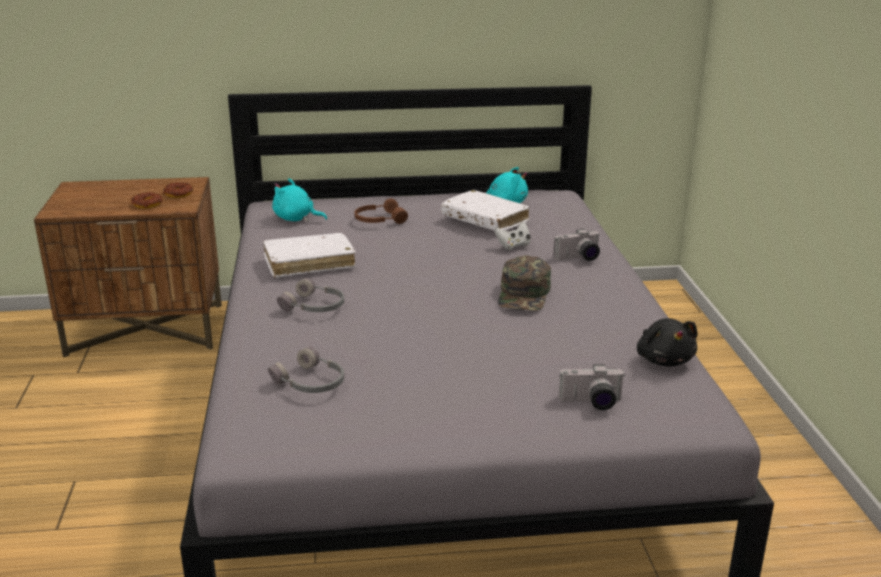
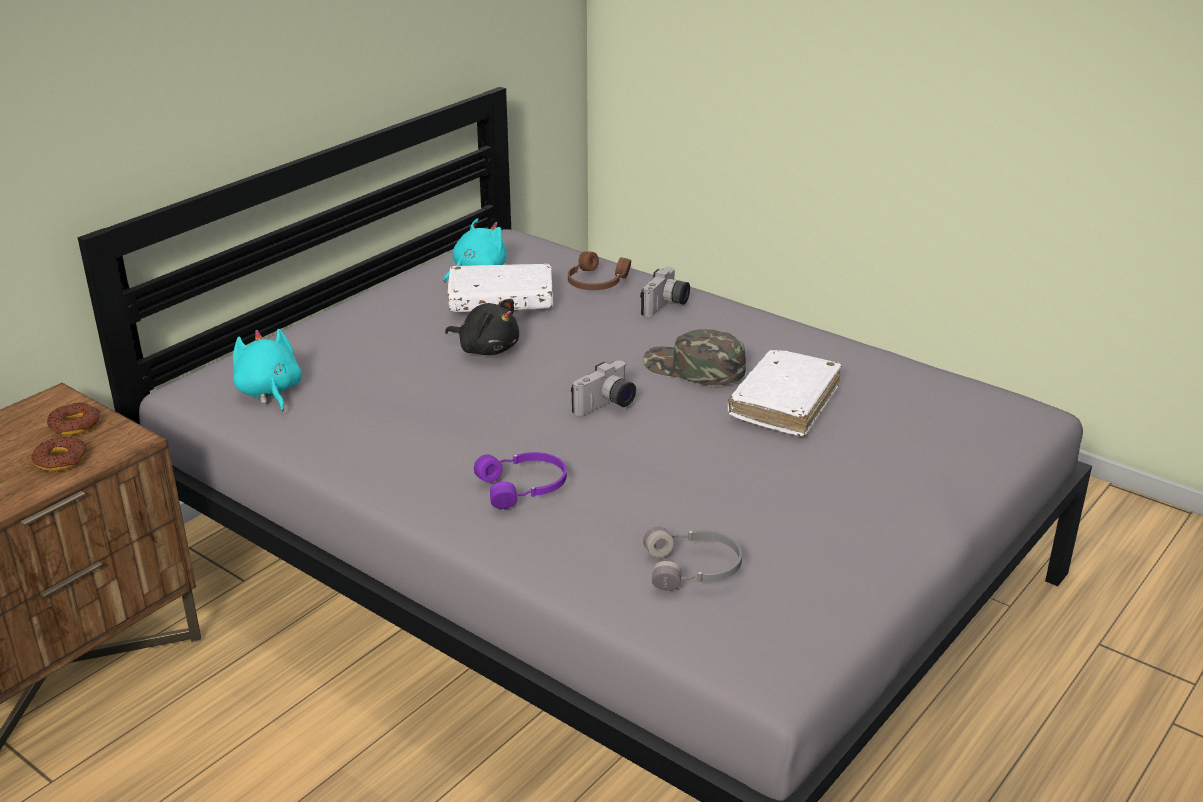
camera: 45 degrees left, 5 degrees up
white book [263,233,356,278] -> white book moved to [728,350,842,436]
turquoise plush toy [272,178,327,222] -> turquoise plush toy turned 90 degrees clockwise [233,329,302,412]
grey headphones [277,278,344,312] -> purple headphones [474,452,567,509]
brown headphones [354,198,408,224] -> brown headphones moved to [568,251,631,290]
white game controller [494,221,531,250] -> none
green cap [498,255,551,311] -> green cap turned 150 degrees clockwise [644,329,746,385]
camera [558,365,624,410] -> camera moved to [571,361,636,416]
black plush toy [637,318,698,367] -> black plush toy moved to [445,299,519,355]

